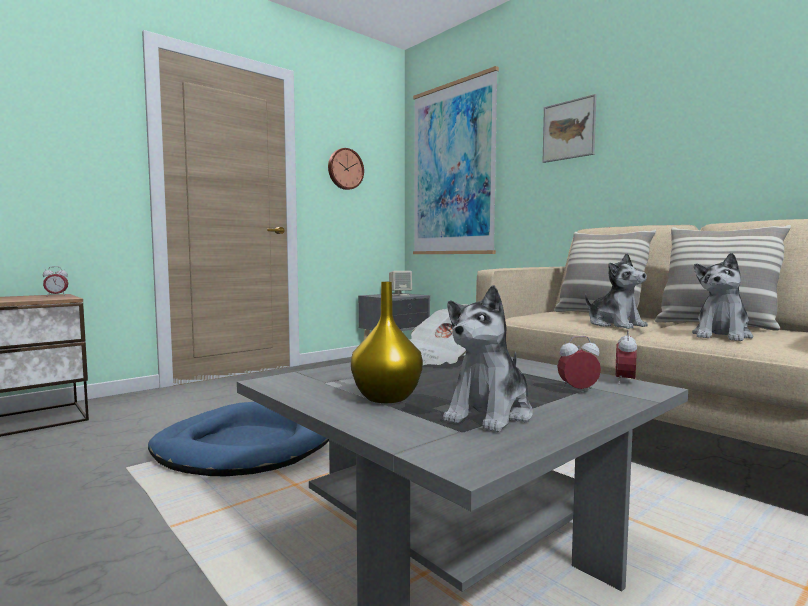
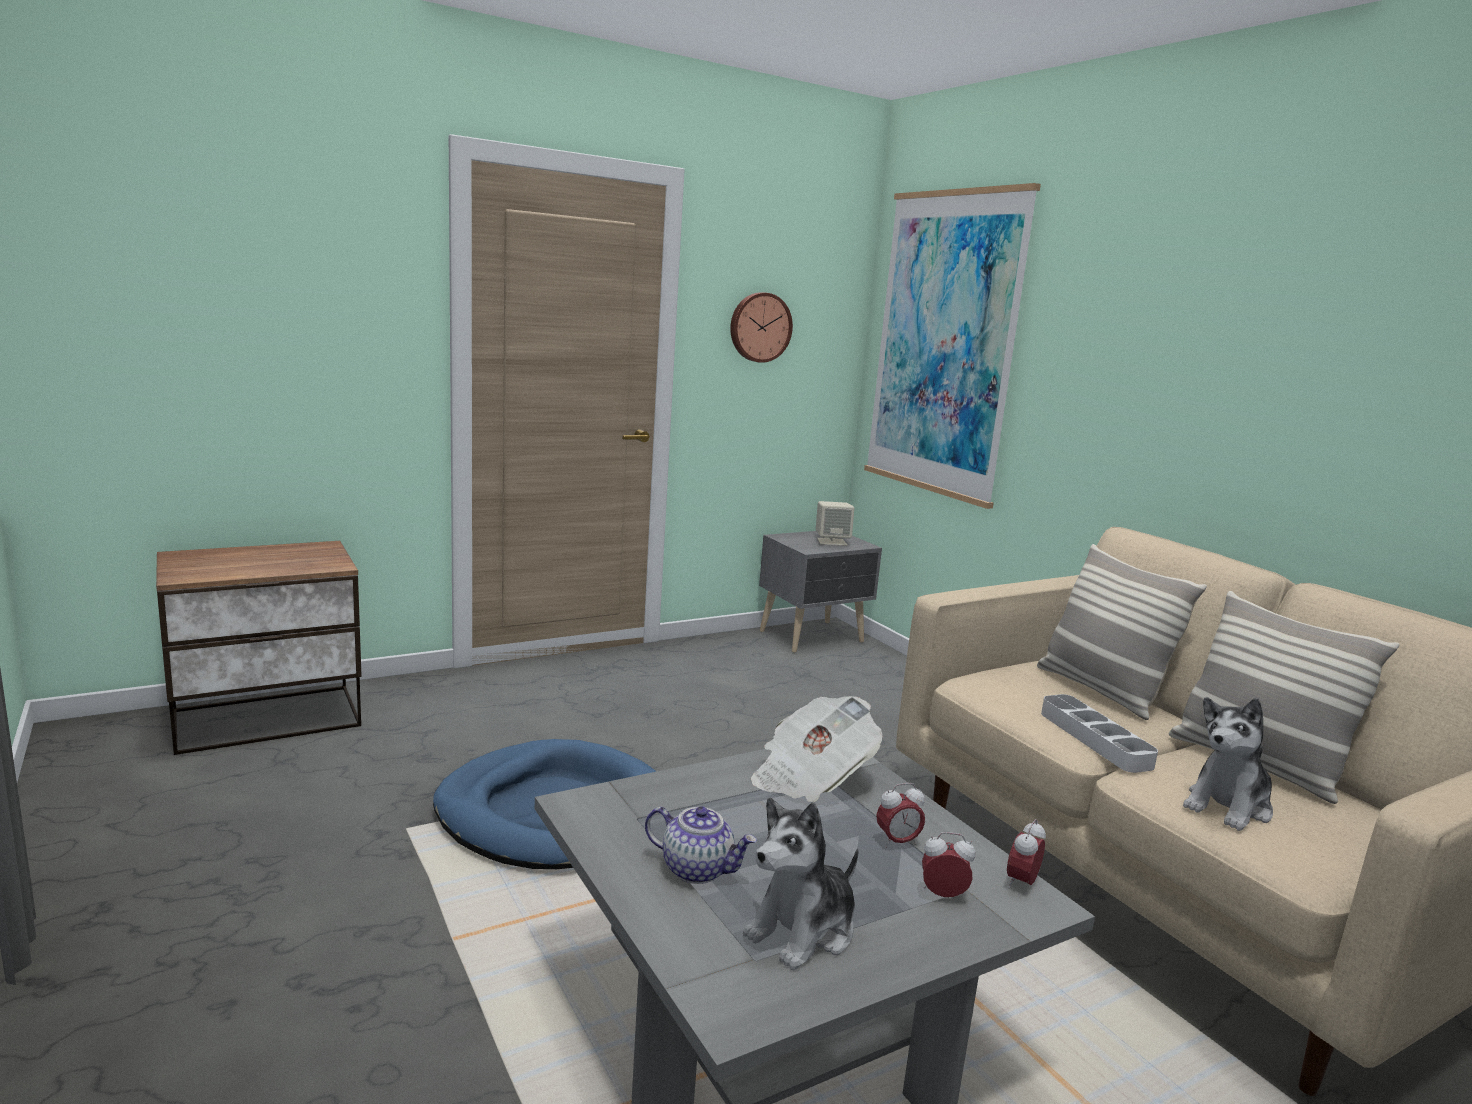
camera: 10 degrees right, 10 degrees up
alarm clock [43,267,68,297] -> alarm clock moved to [876,783,925,848]
yellow vase [351,282,423,403] -> teapot [645,806,757,884]
picture [542,94,597,163] -> none
plush toy [585,253,648,329] -> grey tray [1041,694,1158,773]

